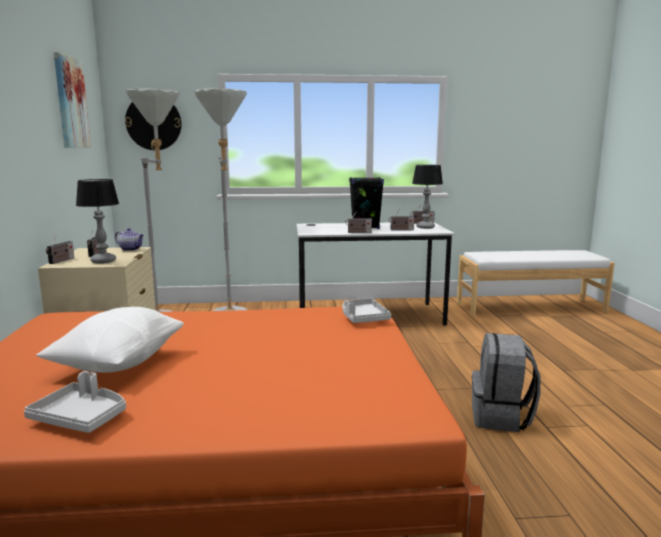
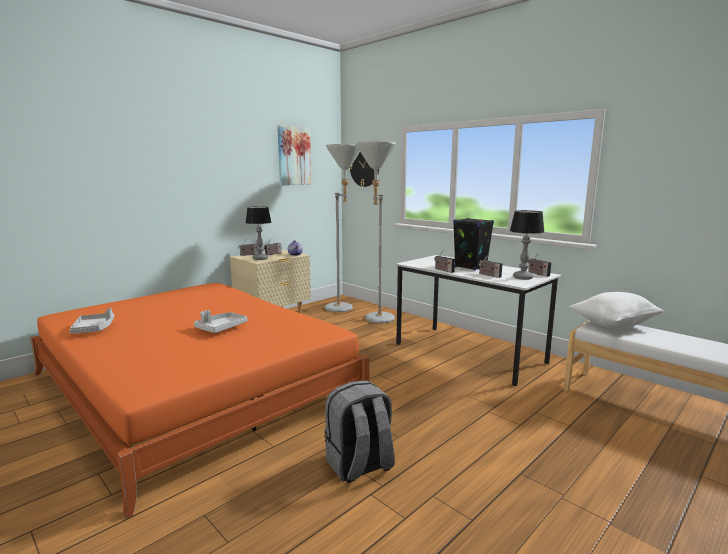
camera: 50 degrees right, 0 degrees up
white pillow [36,307,184,373] -> white pillow moved to [569,292,663,328]
grey tray [343,298,391,323] -> grey tray moved to [194,310,247,333]

